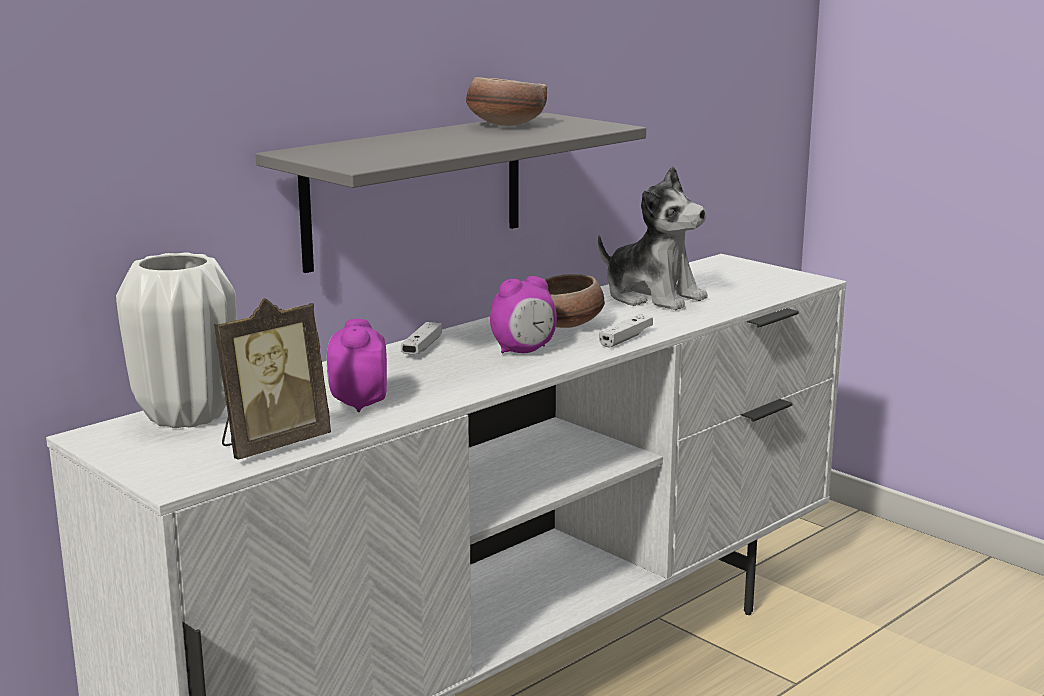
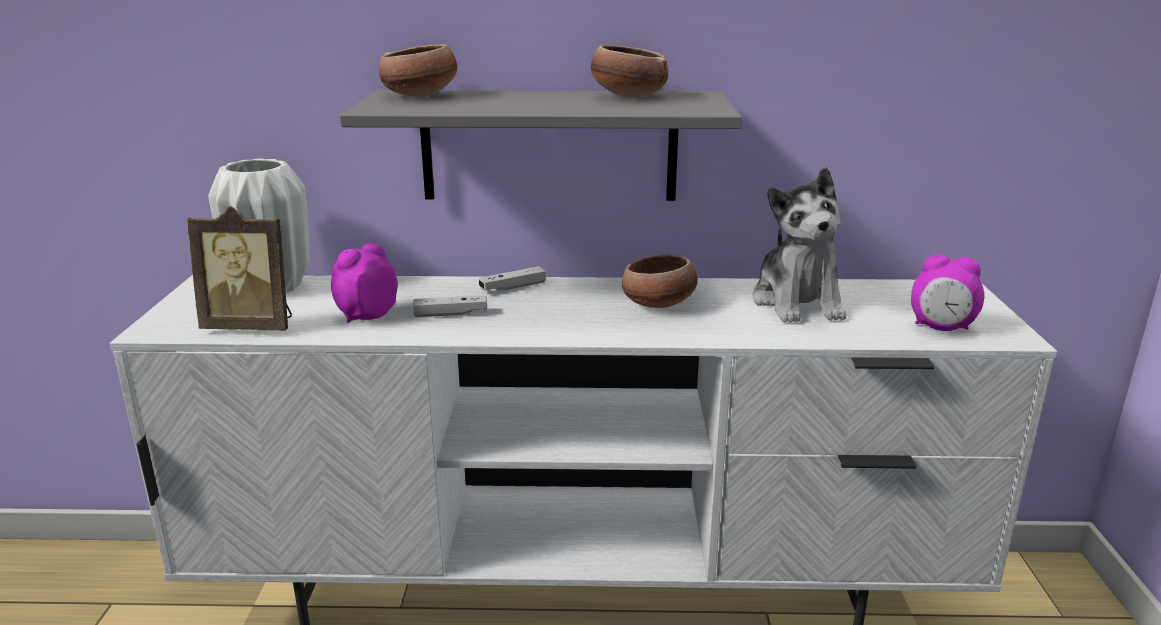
camera: 45 degrees right, 5 degrees up
alarm clock [490,276,557,354] -> alarm clock moved to [911,255,984,331]
white game controller [599,314,653,348] -> white game controller moved to [413,295,487,317]
none -> bowl [379,44,457,97]

